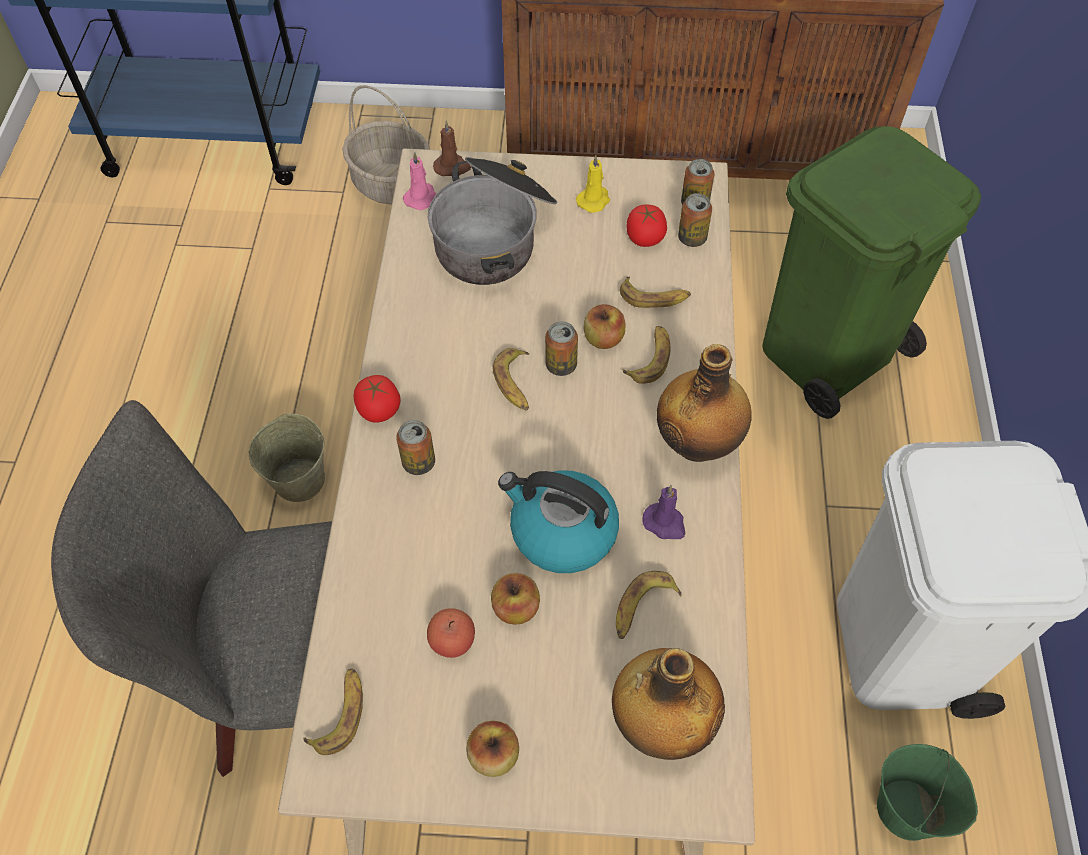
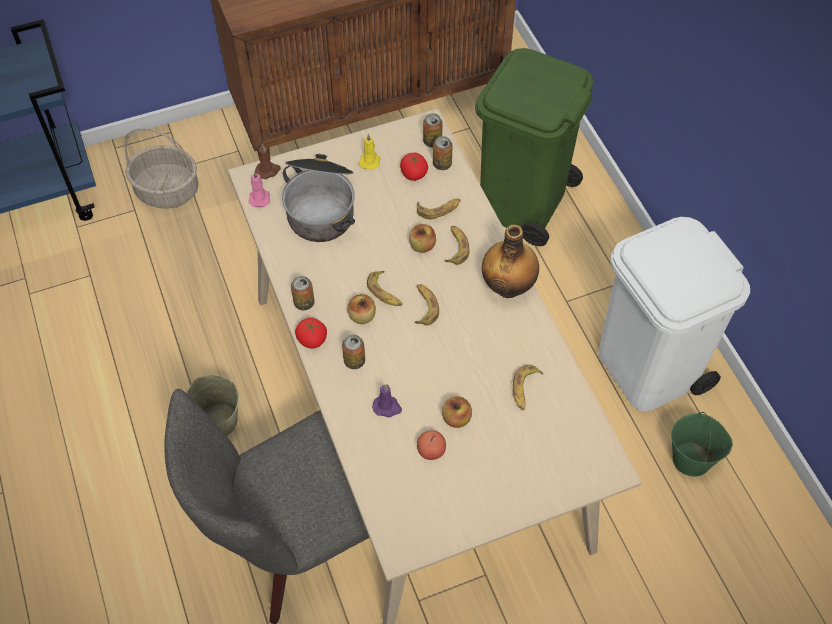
camera: 25 degrees left, 0 degrees up
banana [303,668,363,755] -> banana moved to [415,284,439,325]
apple [466,721,519,777] -> apple moved to [348,294,376,324]
kettle [498,470,619,573] -> none
can [545,321,578,376] -> can moved to [291,276,315,311]
bottle [612,648,725,760] -> none
purple candle [642,485,685,539] -> purple candle moved to [372,384,402,417]

